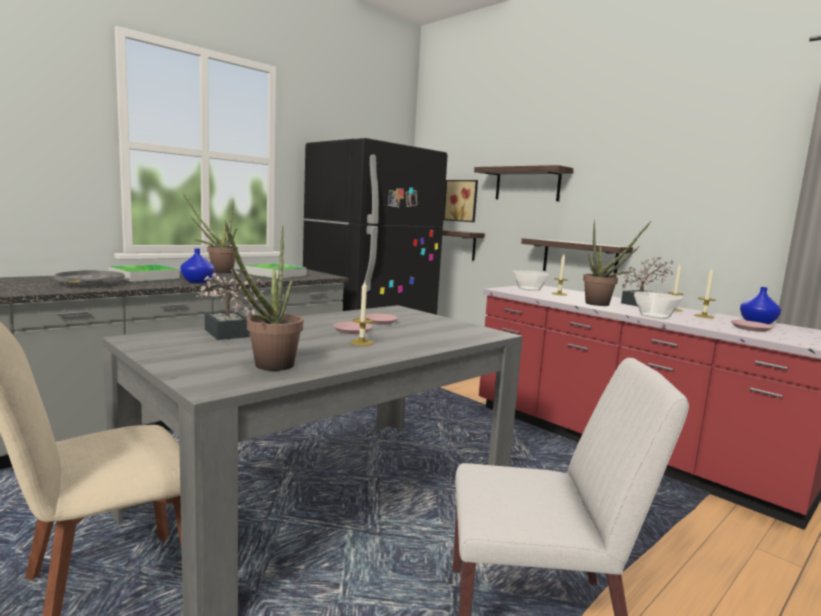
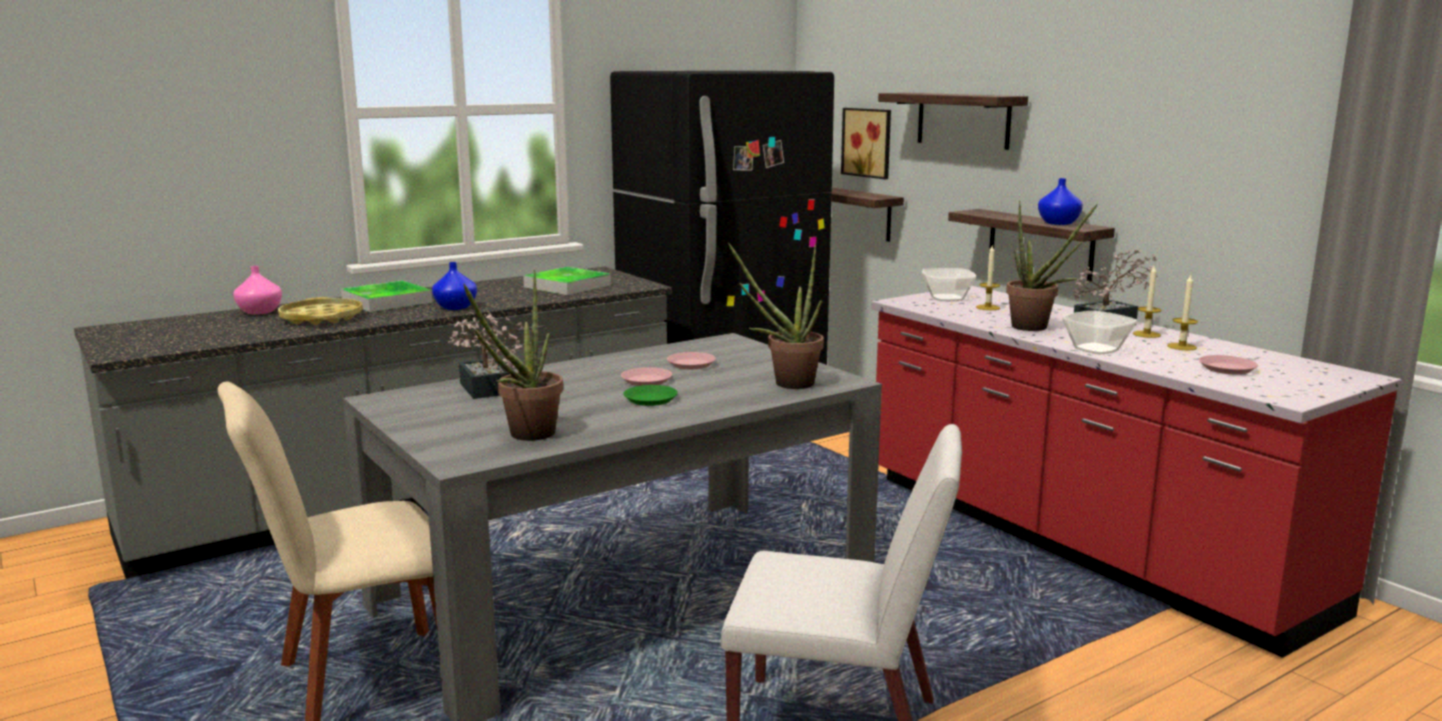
camera: 10 degrees right, 5 degrees up
grey tray [54,270,125,287] -> yellow tray [278,297,363,325]
potted plant [183,193,238,273] -> potted plant moved to [728,243,824,389]
candle [350,280,374,346] -> green plate [623,385,678,406]
blue vase [740,287,781,324] -> blue vase moved to [1038,178,1083,225]
none -> pink vase [233,266,282,315]

